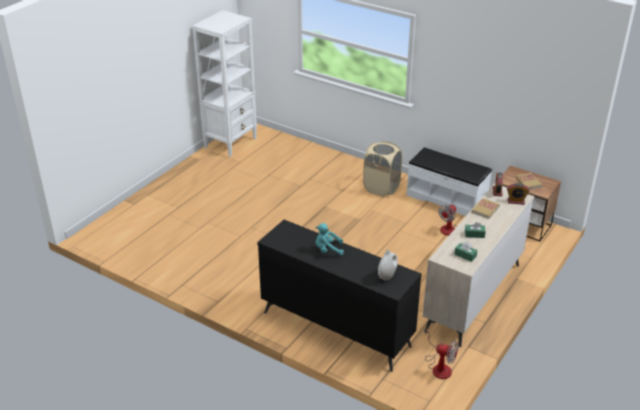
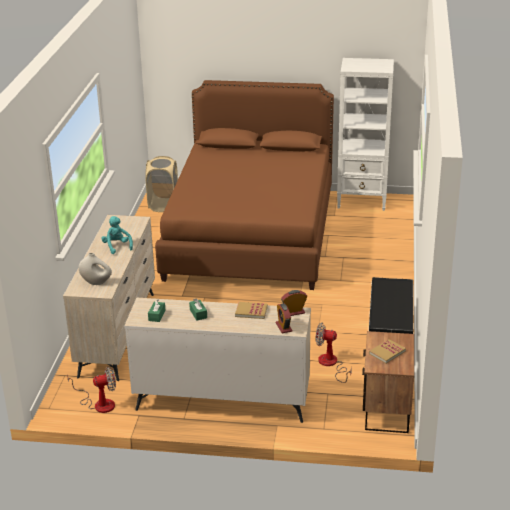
camera: 65 degrees right, 5 degrees down
black dresser [257,220,422,372] -> beige dresser [63,215,155,381]
beige laundry basket [363,141,402,197] -> beige laundry basket moved to [146,156,178,212]
fan [425,328,458,379] -> fan turned 105 degrees counterclockwise [67,367,116,413]
none -> brown bed [155,80,334,290]

